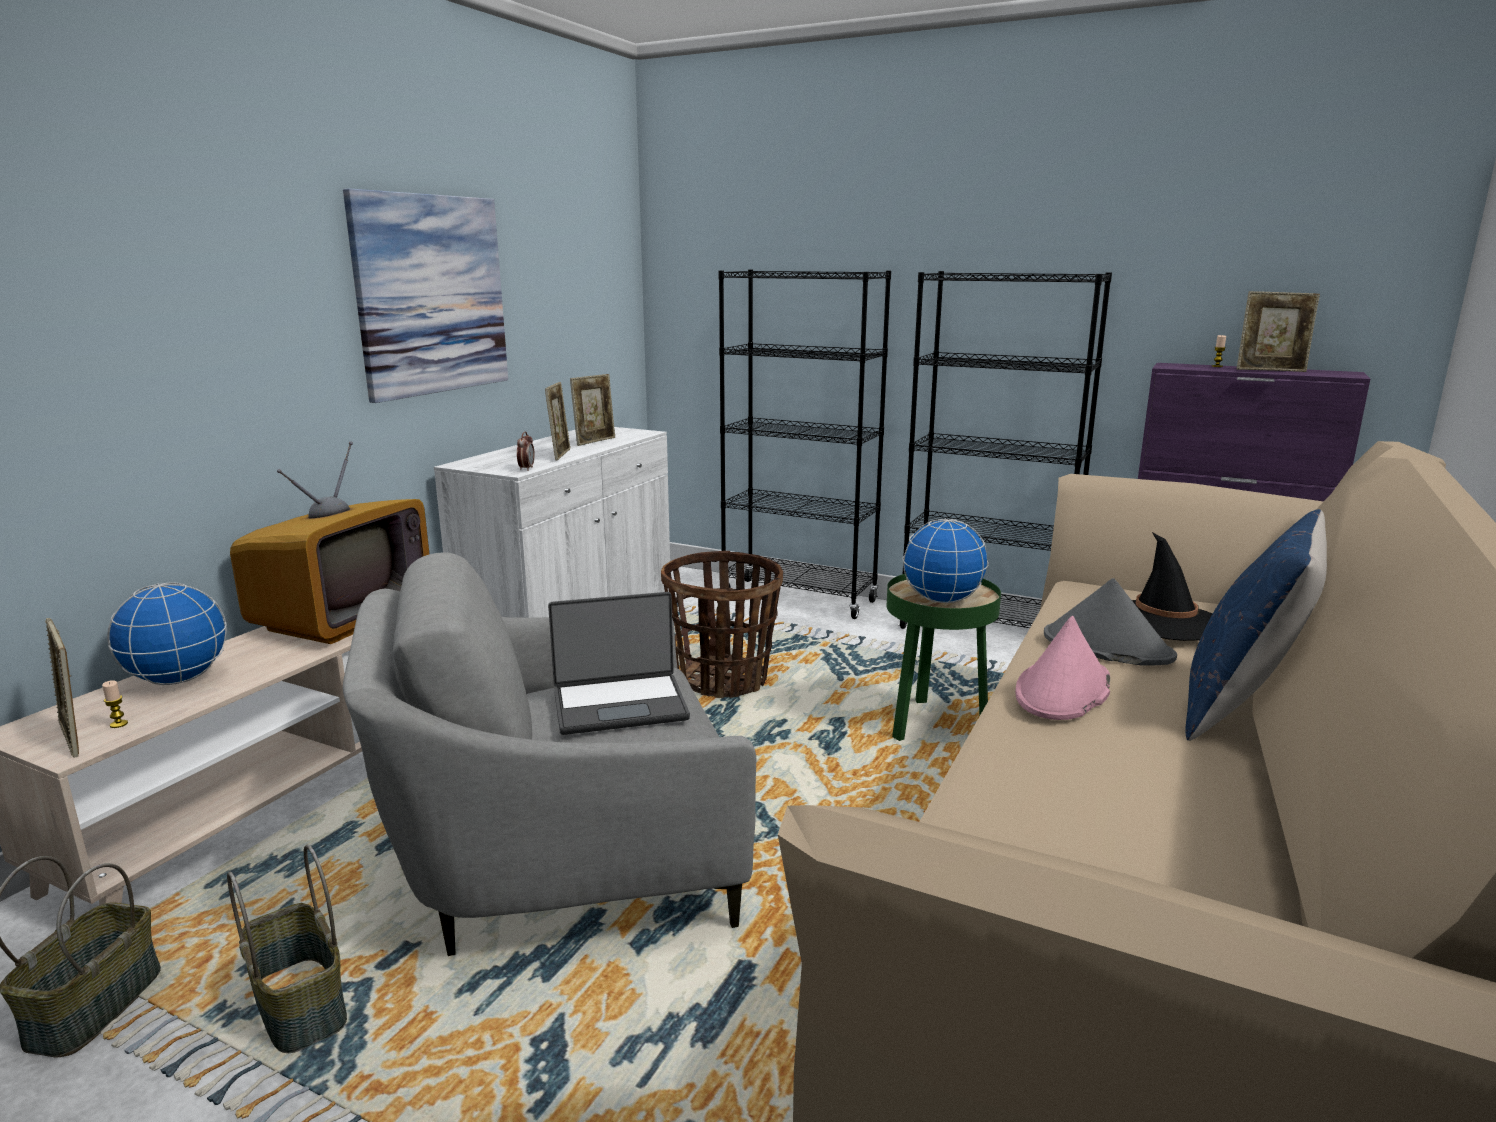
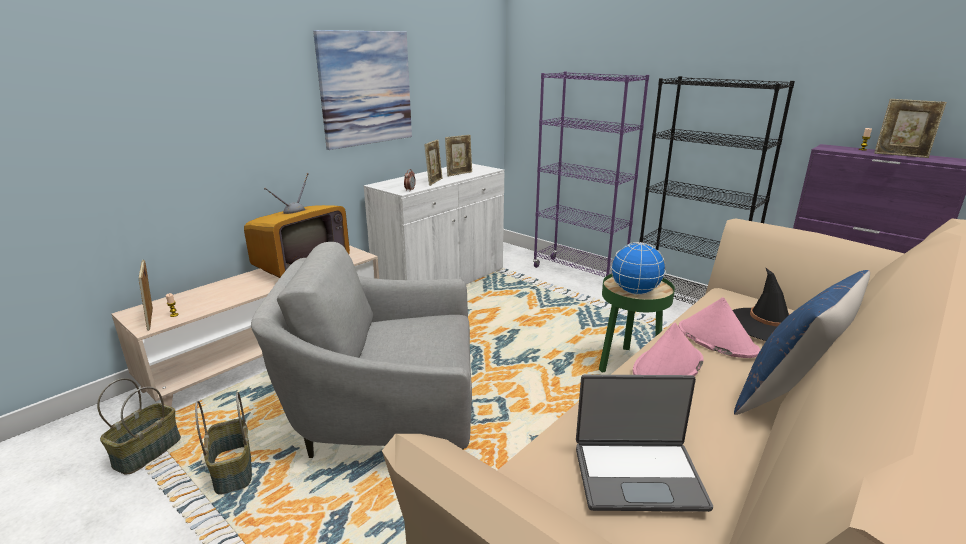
camera: 15 degrees right, 5 degrees up
globe [107,582,227,685] -> none
laptop [548,592,690,735] -> laptop moved to [576,375,713,512]
basket [661,551,783,698] -> none
black bookcase [718,269,891,619] -> purple bookcase [533,71,649,277]
grey hat [1044,578,1177,666] -> pink hat [678,297,760,358]

